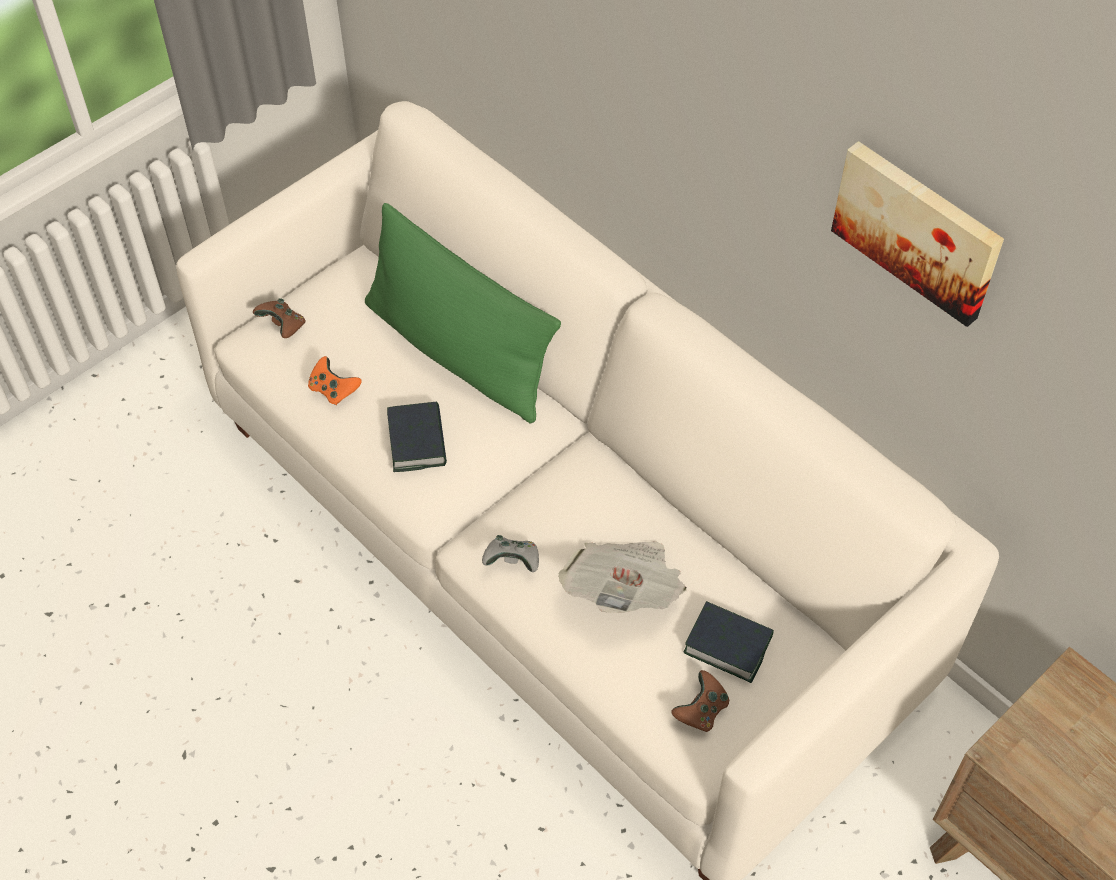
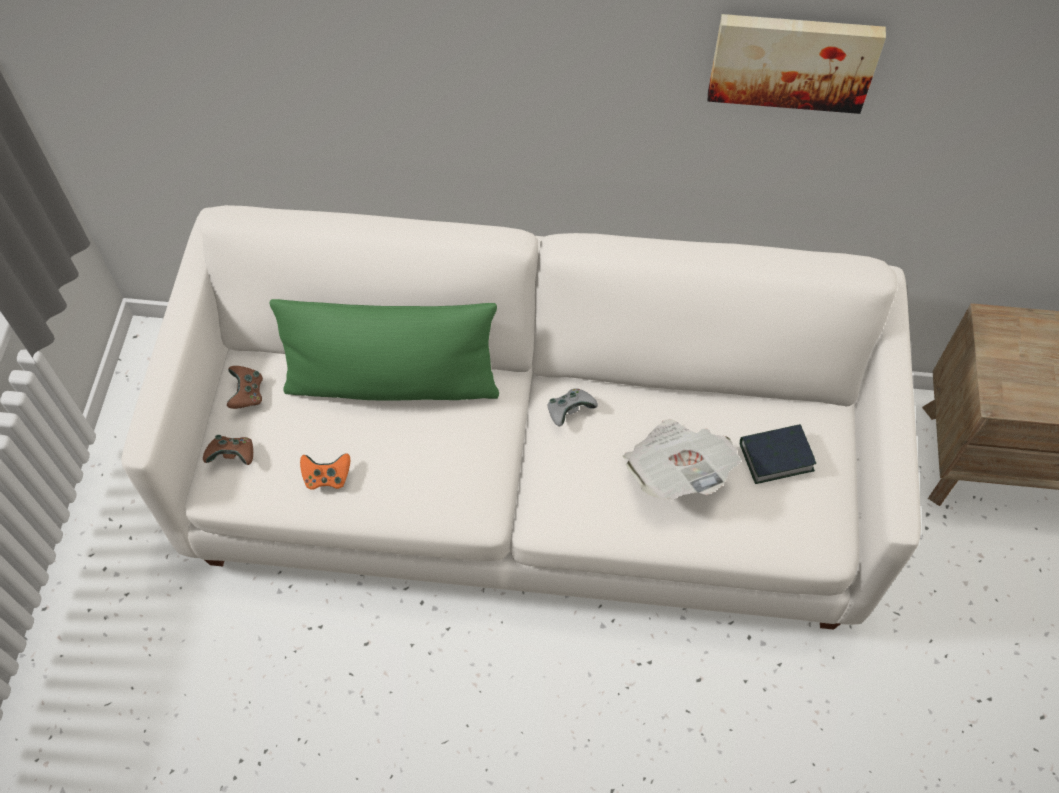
camera: 40 degrees left, 5 degrees up
book [387,402,447,472] -> none
grey game controller [482,535,539,572] -> grey game controller moved to [547,388,598,426]
brown game controller [671,670,729,732] -> brown game controller moved to [227,366,263,409]

